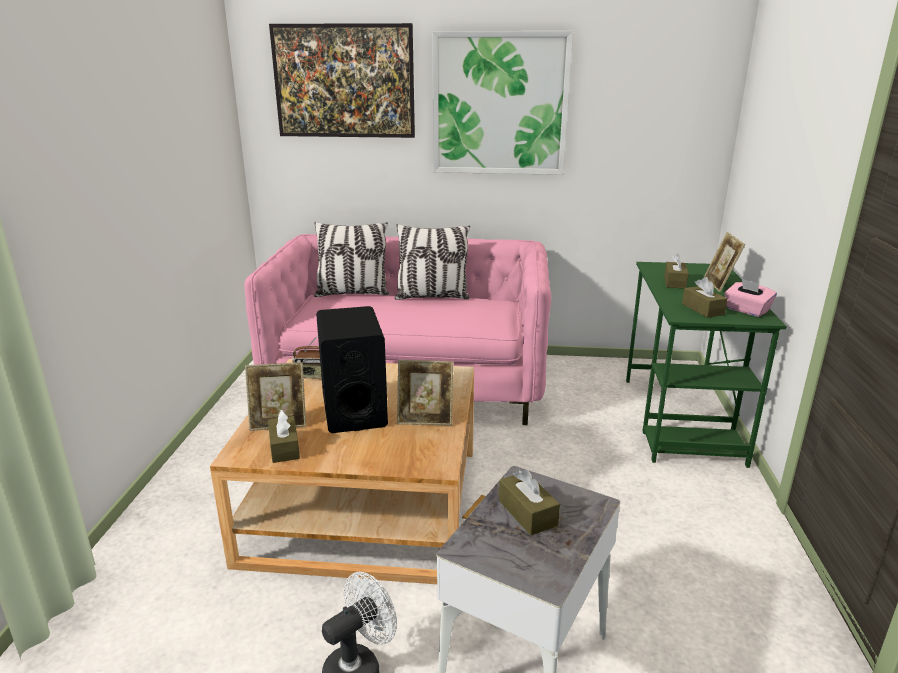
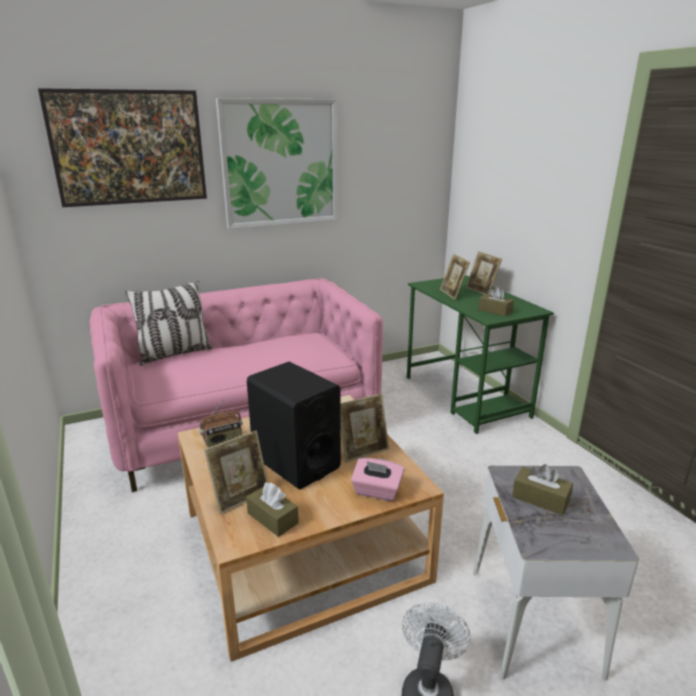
camera: 30 degrees left, 0 degrees up
pillow [394,224,470,300] -> none
brown tissue box [664,253,689,289] -> picture frame [440,253,470,300]
pink tissue box [724,279,777,317] -> pink tissue box moved to [351,458,404,501]

